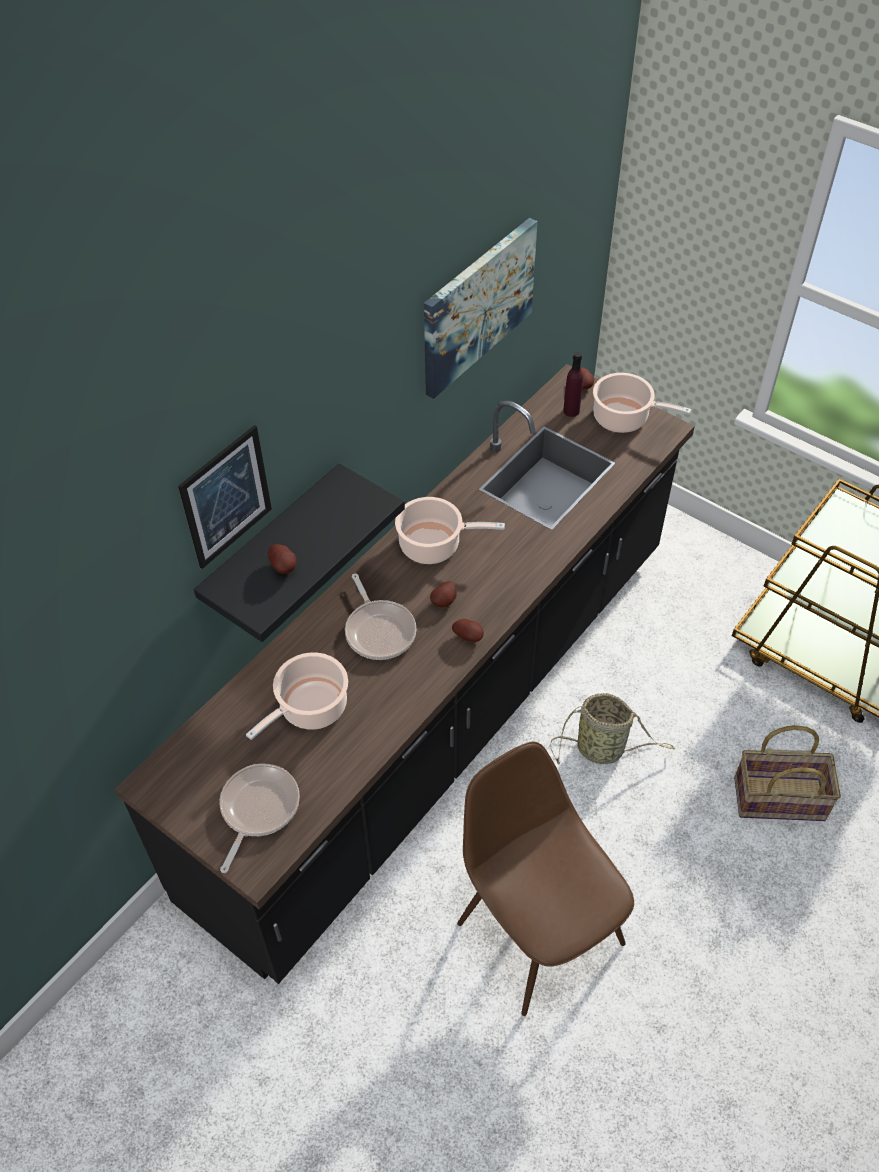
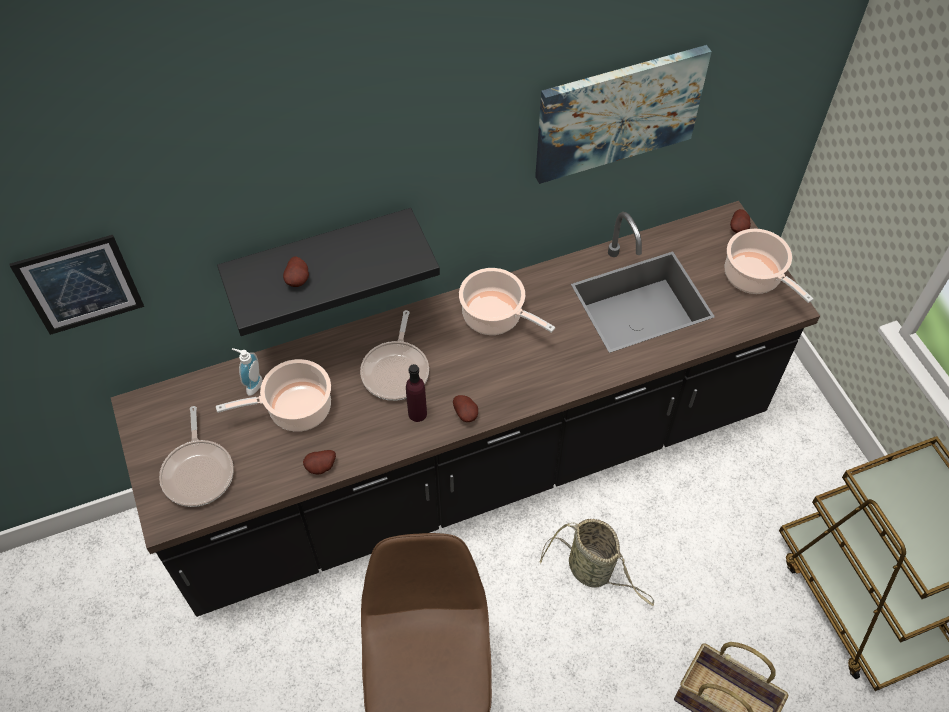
camera: 30 degrees right, 5 degrees up
picture [178,425,272,569] -> picture moved to [9,235,144,335]
frying pan [219,764,300,873] -> frying pan turned 120 degrees clockwise [159,406,234,507]
potato [430,581,457,608] -> potato moved to [303,450,336,474]
purple bottle [563,352,583,417] -> purple bottle moved to [406,364,427,422]
none -> soap dispenser [232,348,262,396]

